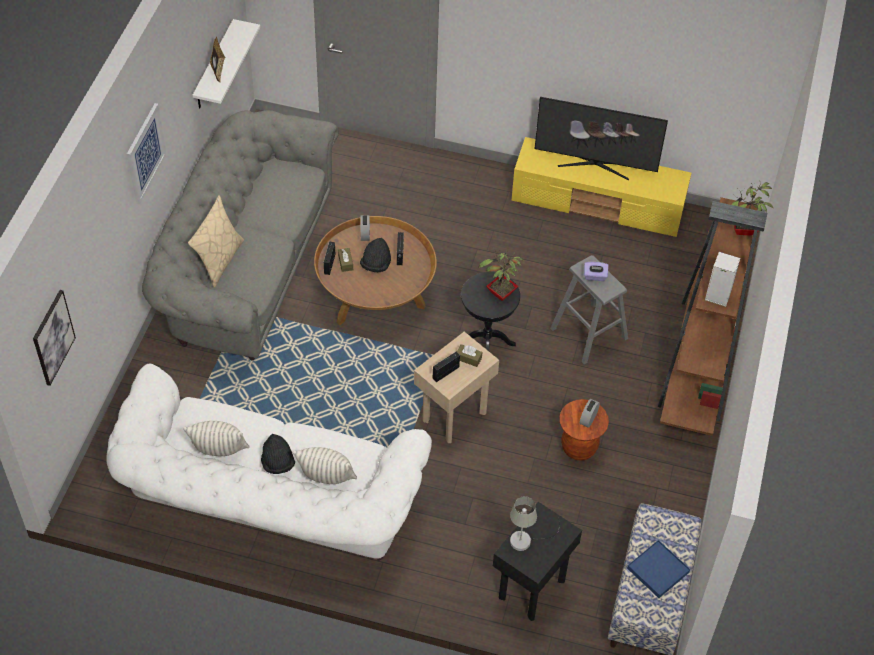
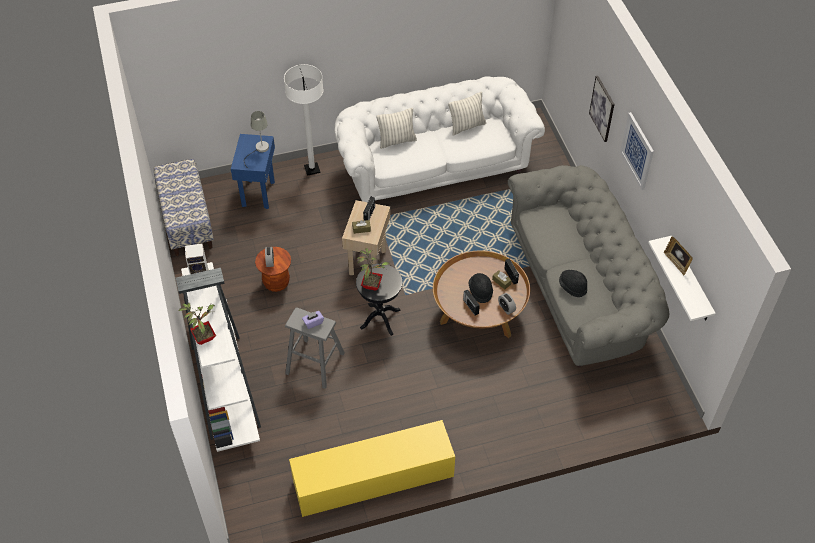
camera: 150 degrees right, 0 degrees up
picture [33,290,76,386] -> picture moved to [589,76,615,142]
beige pillow [188,195,244,288] -> none
black hat [261,434,295,474] -> black hat moved to [559,270,587,297]
black side table [493,502,582,621] -> blue side table [231,134,275,209]
television [535,97,668,180] -> none
blue tray [627,540,690,598] -> none
brown bookcase [658,197,767,436] -> white bookcase [176,262,261,452]
none -> white floor lamp [284,64,324,176]

